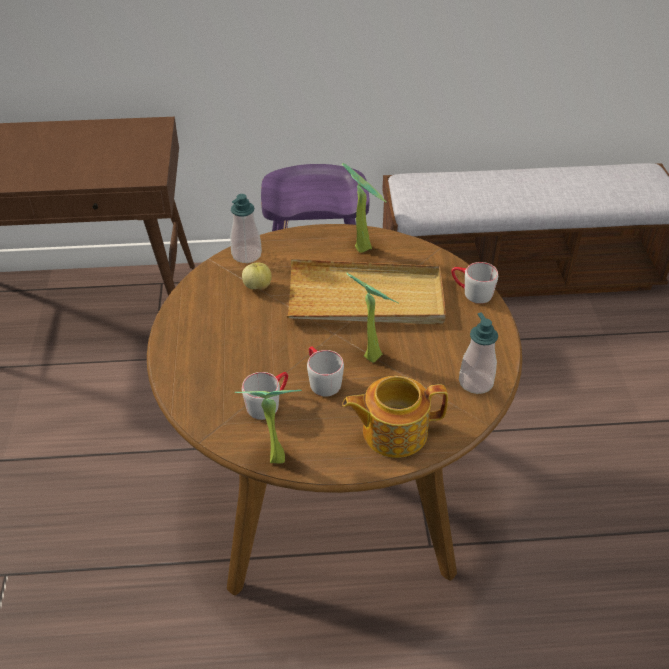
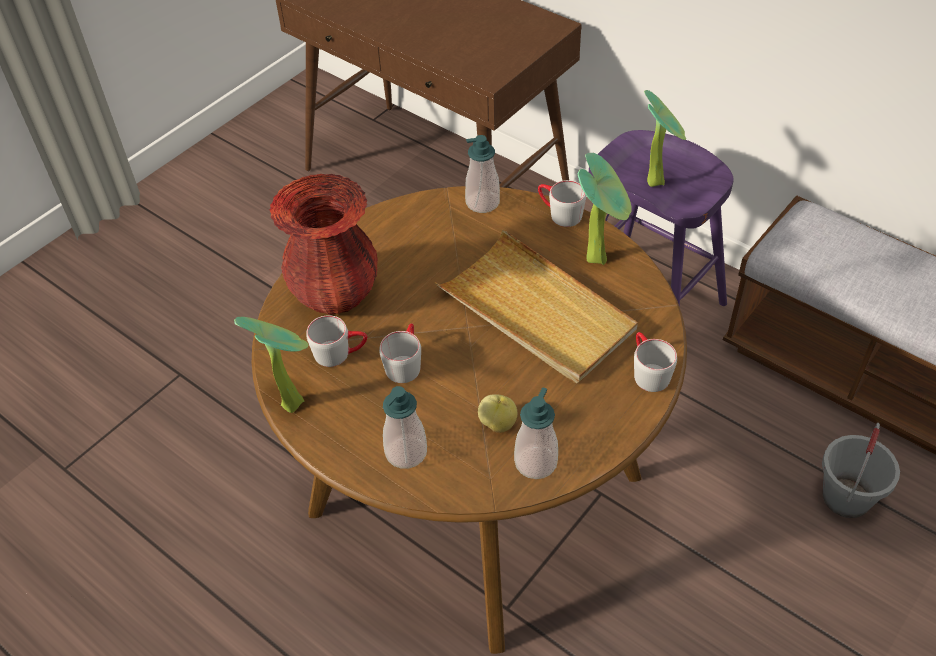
camera: 45 degrees right, 5 degrees up
apple [242,262,272,290] -> apple moved to [478,394,517,433]
teapot [342,376,448,458] -> soap dispenser [383,386,427,469]
potted plant [346,272,398,363] -> potted plant moved to [644,90,686,187]
none -> red vase [269,174,378,315]
none -> grey mug [538,180,586,227]
none -> grey bucket [822,423,900,518]

